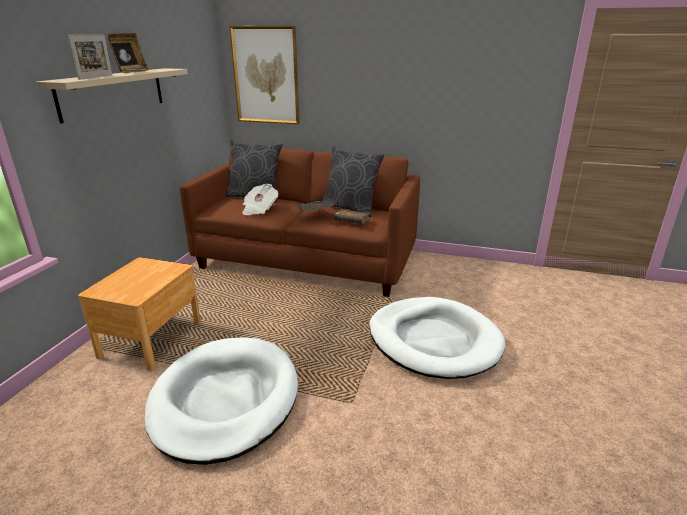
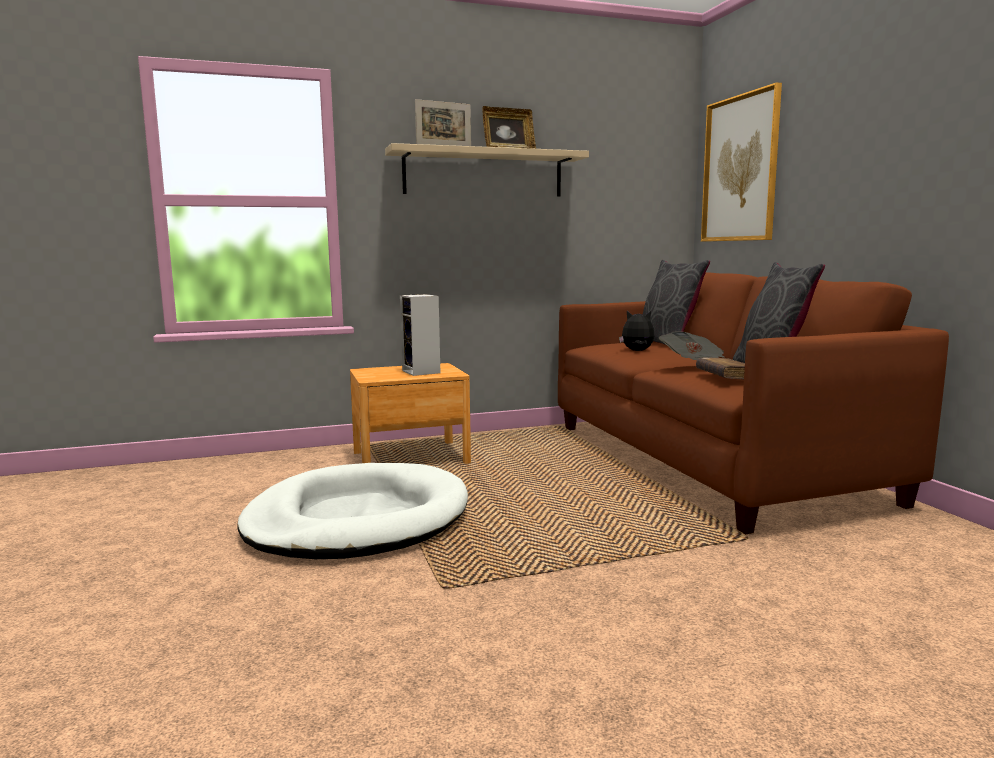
camera: 55 degrees right, 15 degrees down
newspaper [242,184,278,215] -> plush toy [619,311,655,351]
white dog bed [369,297,505,379] -> none
none -> speaker [400,294,440,376]

